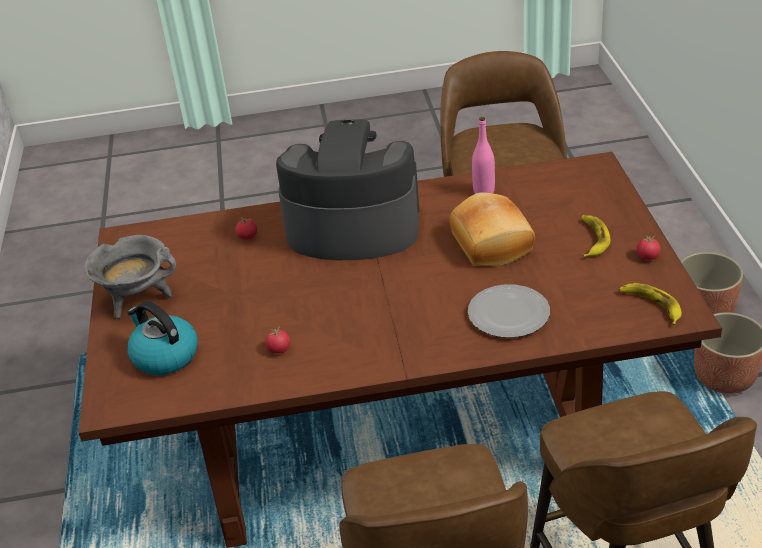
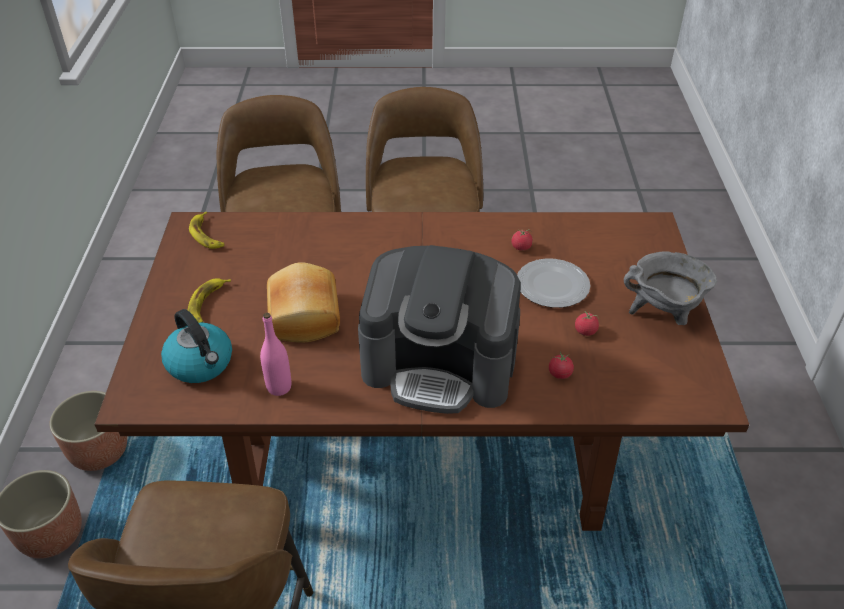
camera: 175 degrees left, 5 degrees up
kettle [127,301,198,375] -> kettle moved to [161,309,232,383]
plate [468,284,550,338] -> plate moved to [517,259,590,308]
tomato [637,234,661,260] -> tomato moved to [575,311,599,336]

